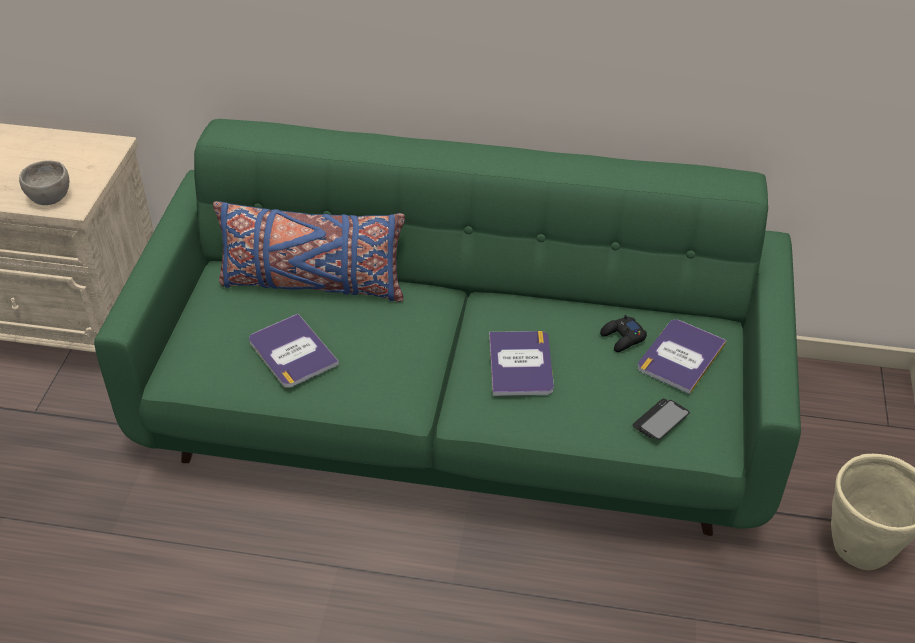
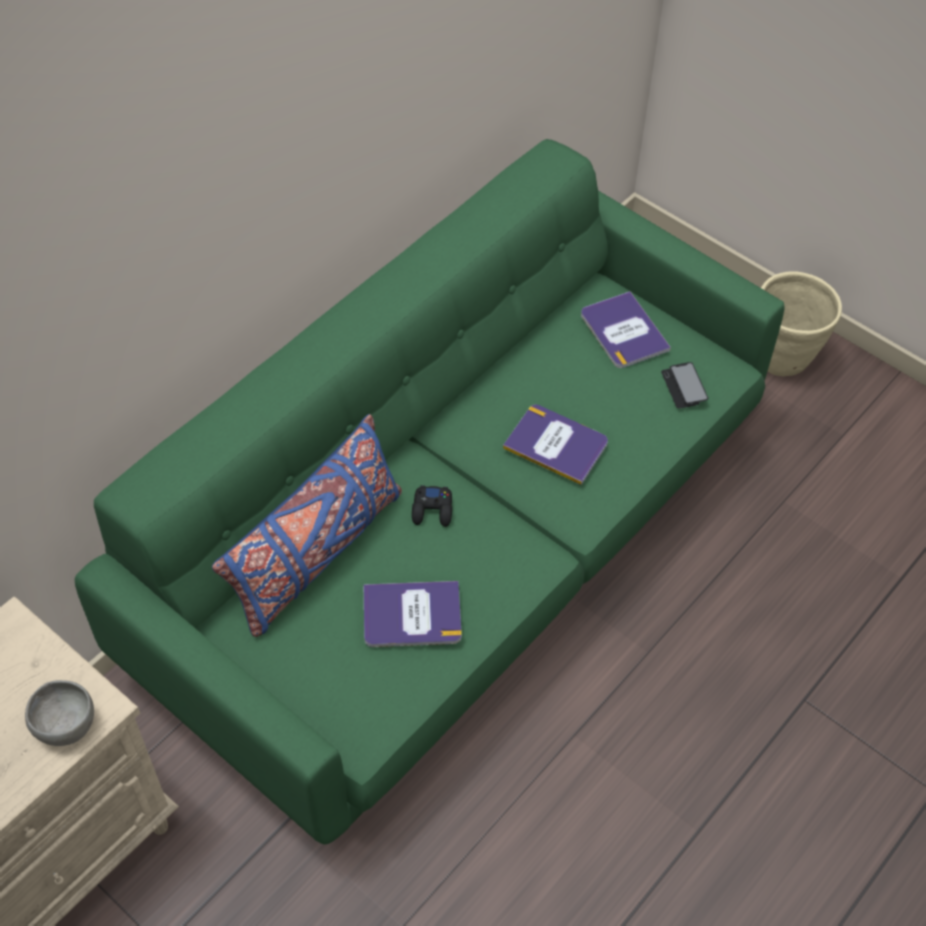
camera: 60 degrees left, 10 degrees up
black game controller [600,315,647,352] -> black game controller moved to [412,485,452,527]

